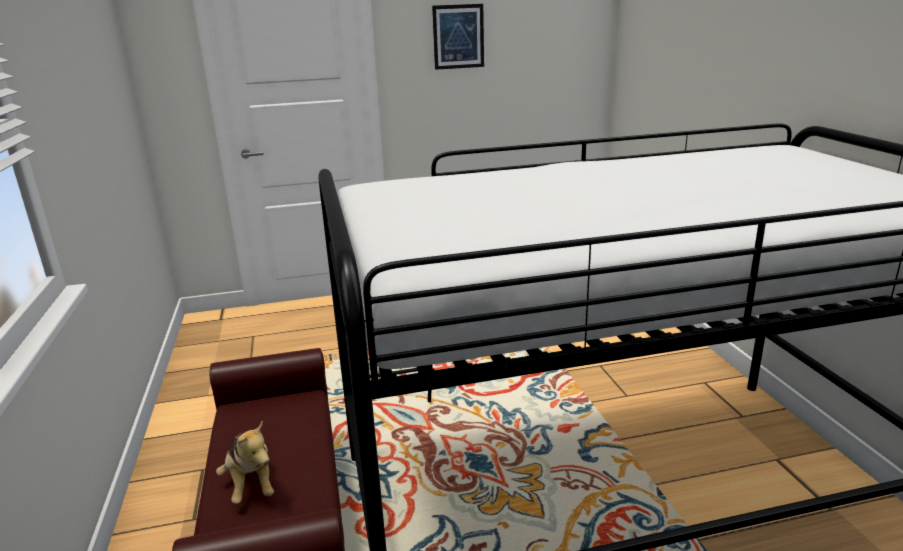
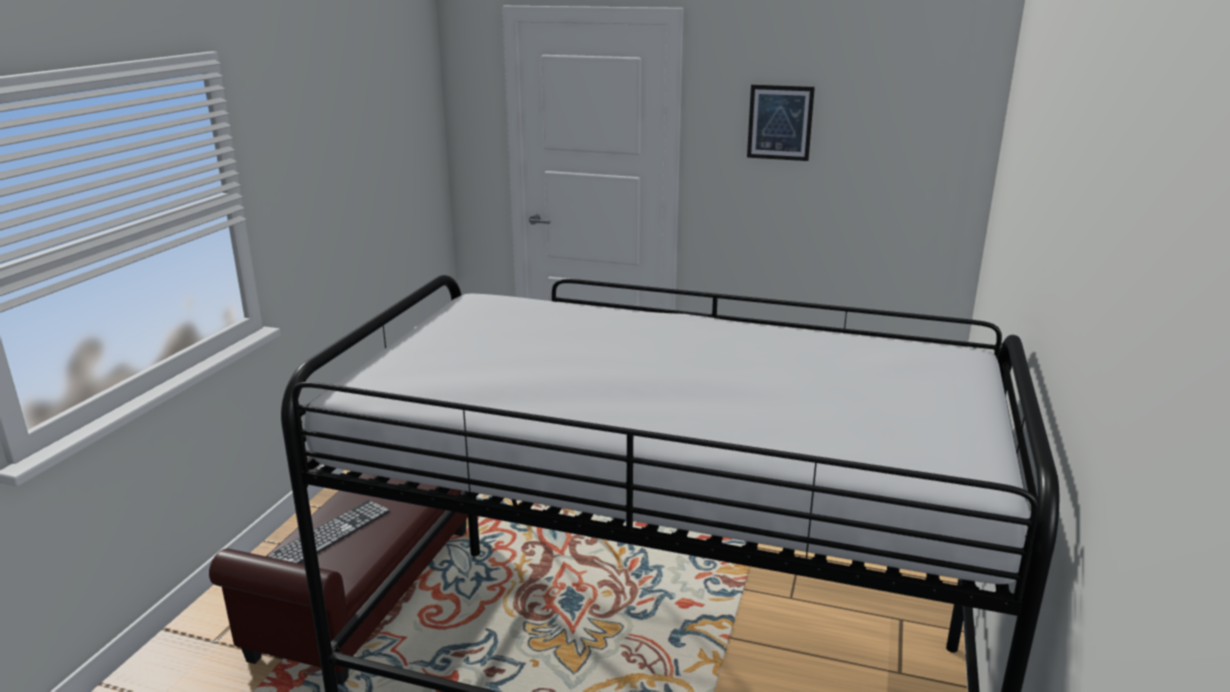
camera: 30 degrees right, 0 degrees up
plush toy [216,421,274,504] -> keyboard [266,500,390,564]

